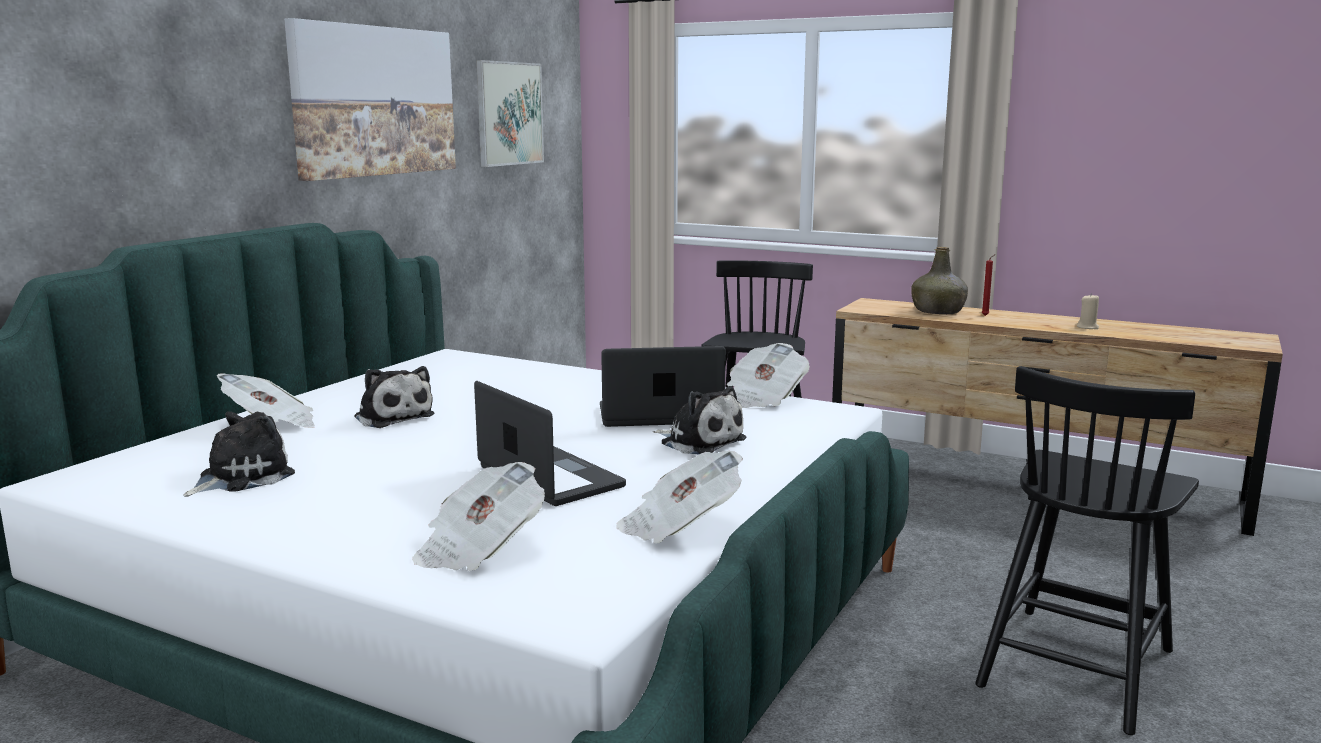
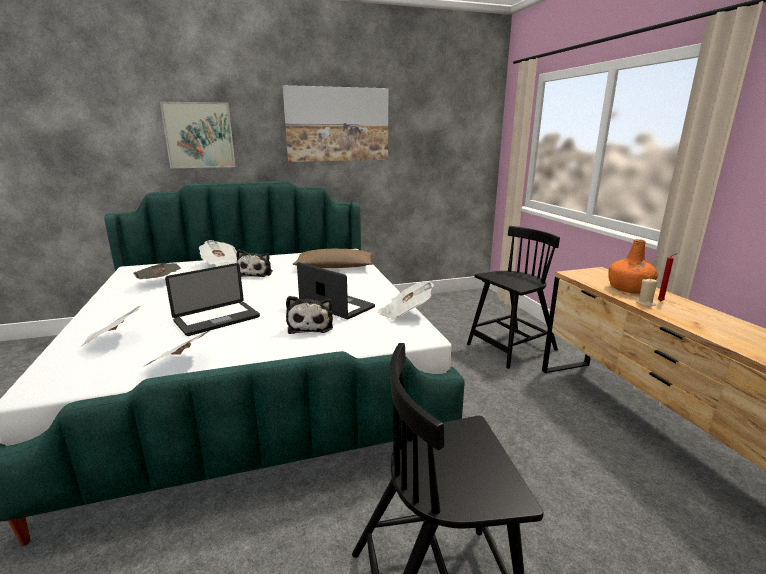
camera: 45 degrees right, 5 degrees up
plush toy [183,411,295,497] -> newspaper [134,263,181,279]
laptop [474,381,626,506] -> laptop turned 45 degrees clockwise [165,263,260,336]
picture [476,60,544,167] -> picture moved to [160,102,235,168]
green bottle [911,247,968,314] -> orange bottle [608,239,658,294]
beige candle [1077,293,1099,329] -> beige candle moved to [636,278,658,307]
none -> brown pillow [292,249,373,268]

